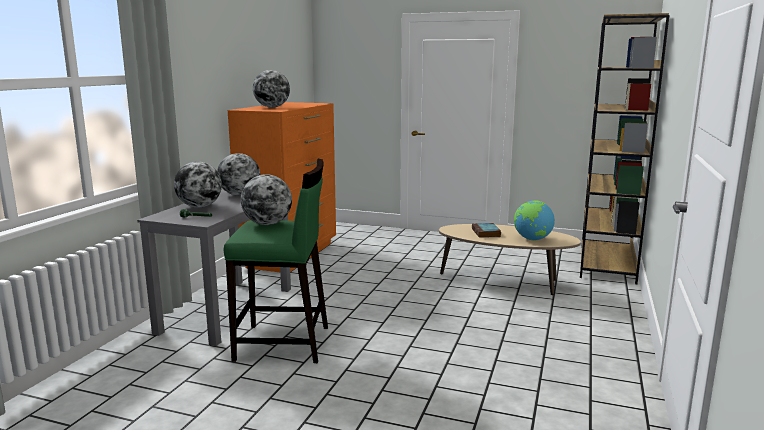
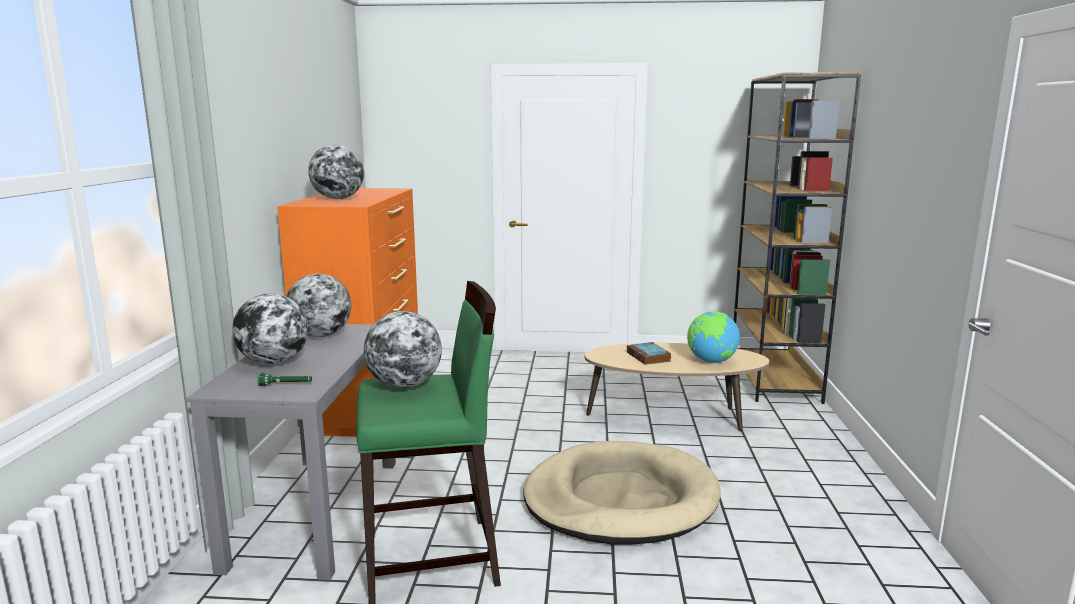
camera: 15 degrees left, 0 degrees up
none -> beige dog bed [523,441,721,544]

